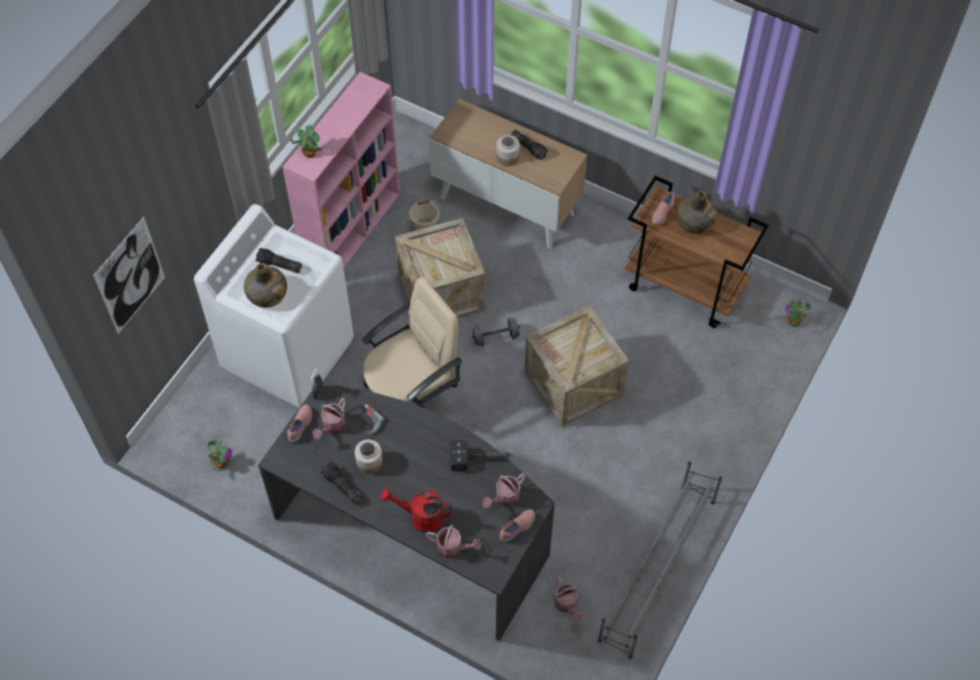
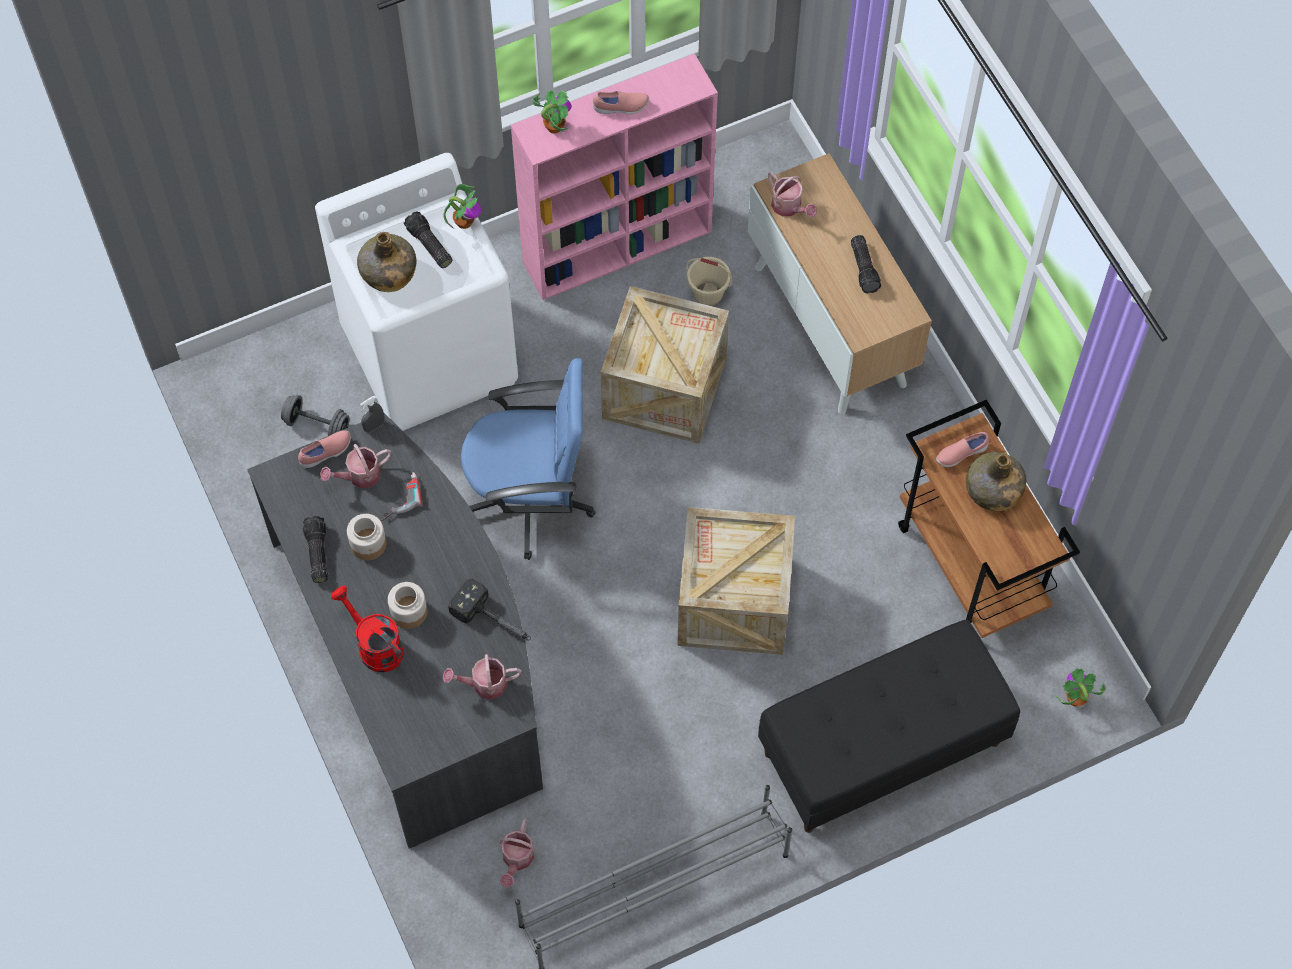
camera: 35 degrees right, 5 degrees up
picture [93,217,165,334] -> none
potted plant [208,439,232,471] -> potted plant moved to [443,184,482,229]
beige office chair [362,277,462,408] -> blue office chair [461,358,596,560]
watering can [426,525,481,558] -> watering can moved to [768,172,817,218]
grey dumbbell [472,317,520,346] -> grey dumbbell moved to [281,395,349,436]
jar [496,135,520,166] -> jar moved to [388,582,427,629]
pink shoe [500,509,535,542] -> pink shoe moved to [593,91,649,114]
none -> black bench [758,620,1020,833]

